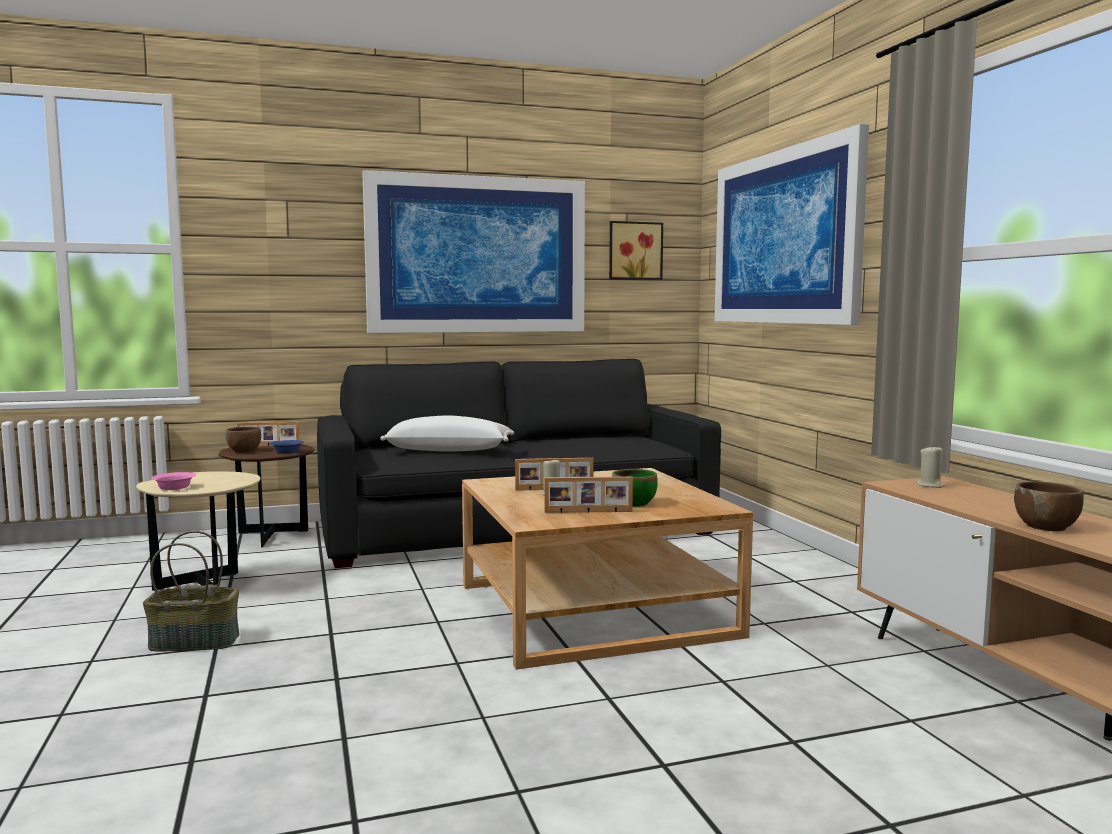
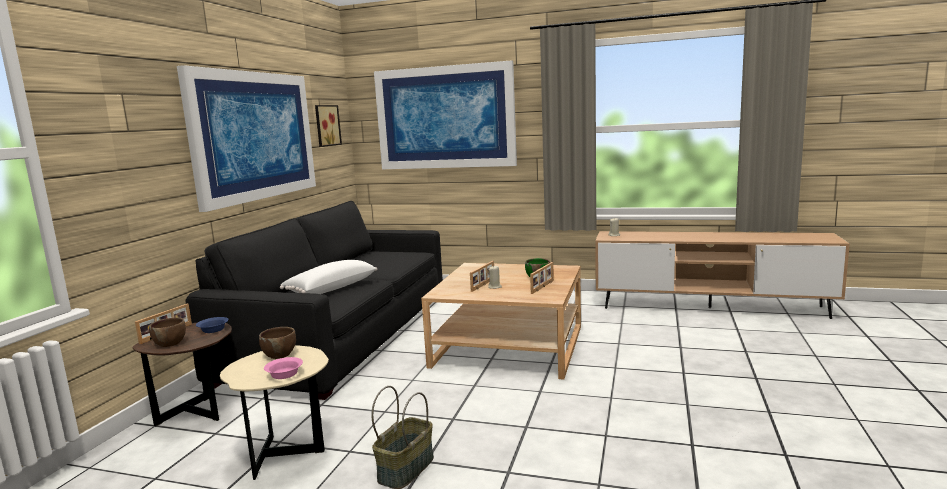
camera: 55 degrees left, 5 degrees up
brown bowl [1014,481,1084,531] -> brown bowl moved to [259,327,296,359]

